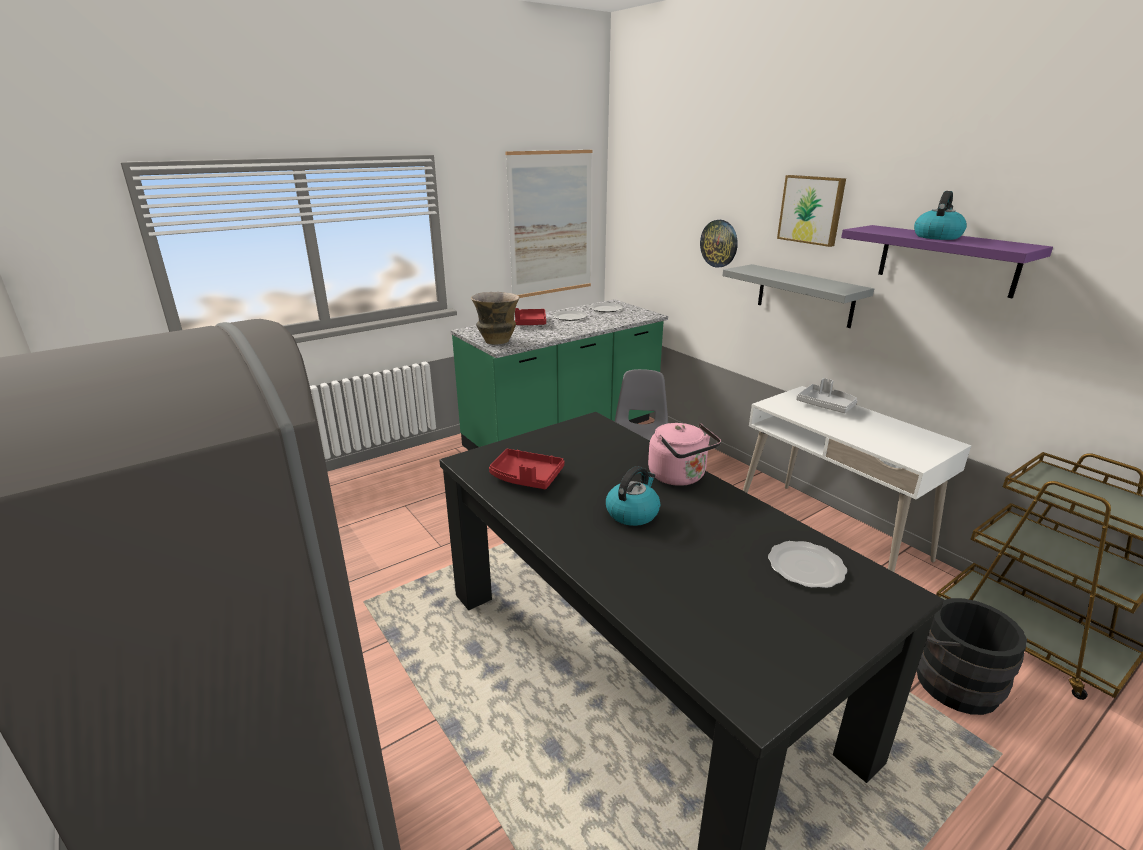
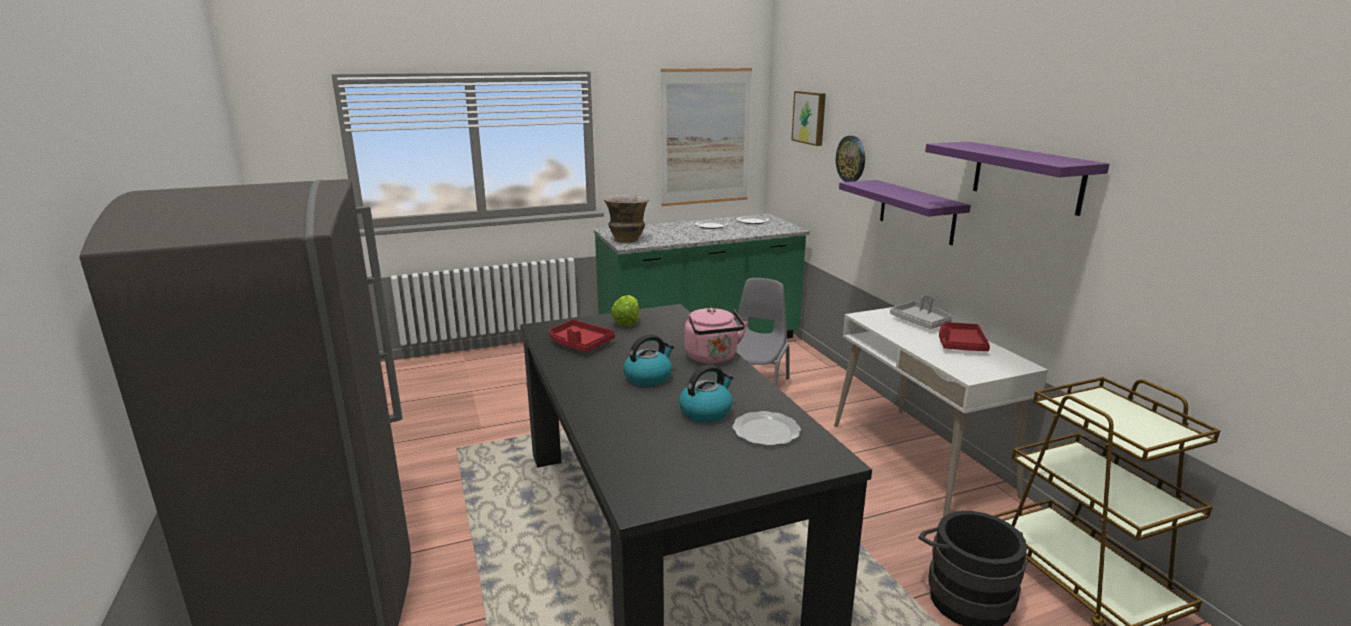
camera: 15 degrees right, 5 degrees down
red tray [515,308,546,325] -> red tray moved to [939,322,990,351]
grey shelf [723,264,874,328] -> purple shelf [839,180,971,245]
picture [777,175,846,247] -> picture moved to [791,91,826,146]
kettle [914,191,967,240] -> kettle moved to [679,365,733,422]
none -> lettuce [611,295,640,326]

